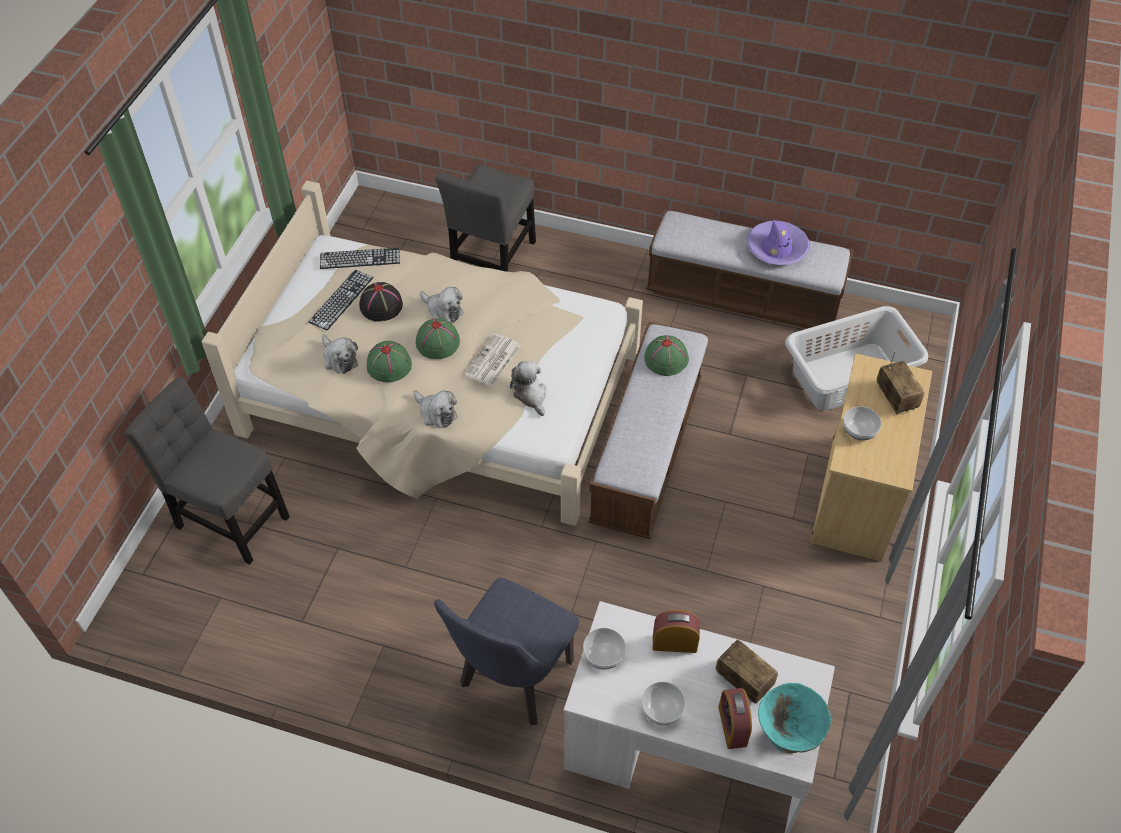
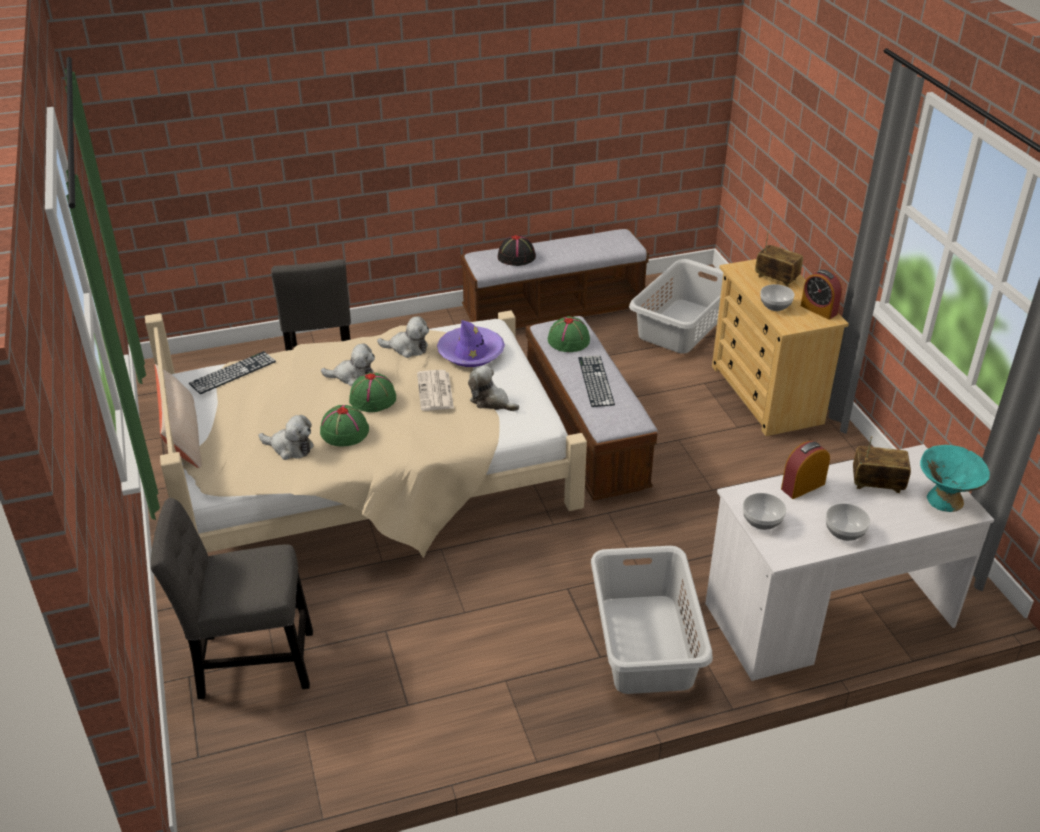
camera: 35 degrees left, 15 degrees down
keyboard [309,270,374,330] -> keyboard moved to [578,355,615,407]
black hat [359,282,403,321] -> black hat moved to [498,235,536,266]
plush toy [413,391,458,428] -> plush toy moved to [377,316,429,358]
blue chair [434,577,579,726] -> grey laundry basket [591,546,713,694]
alarm clock [718,688,752,749] -> alarm clock moved to [801,270,842,320]
purple hat [747,220,810,265] -> purple hat moved to [437,320,505,367]
none -> beige pillow [155,364,202,468]

